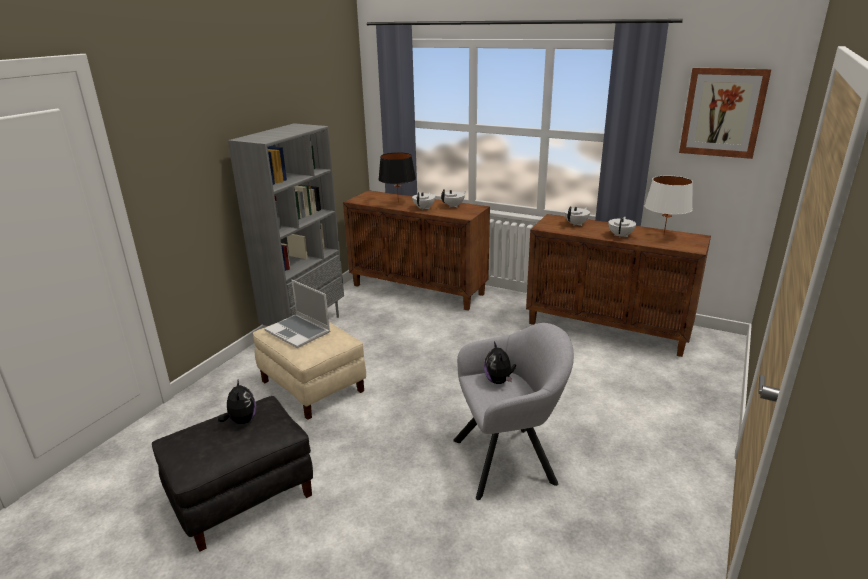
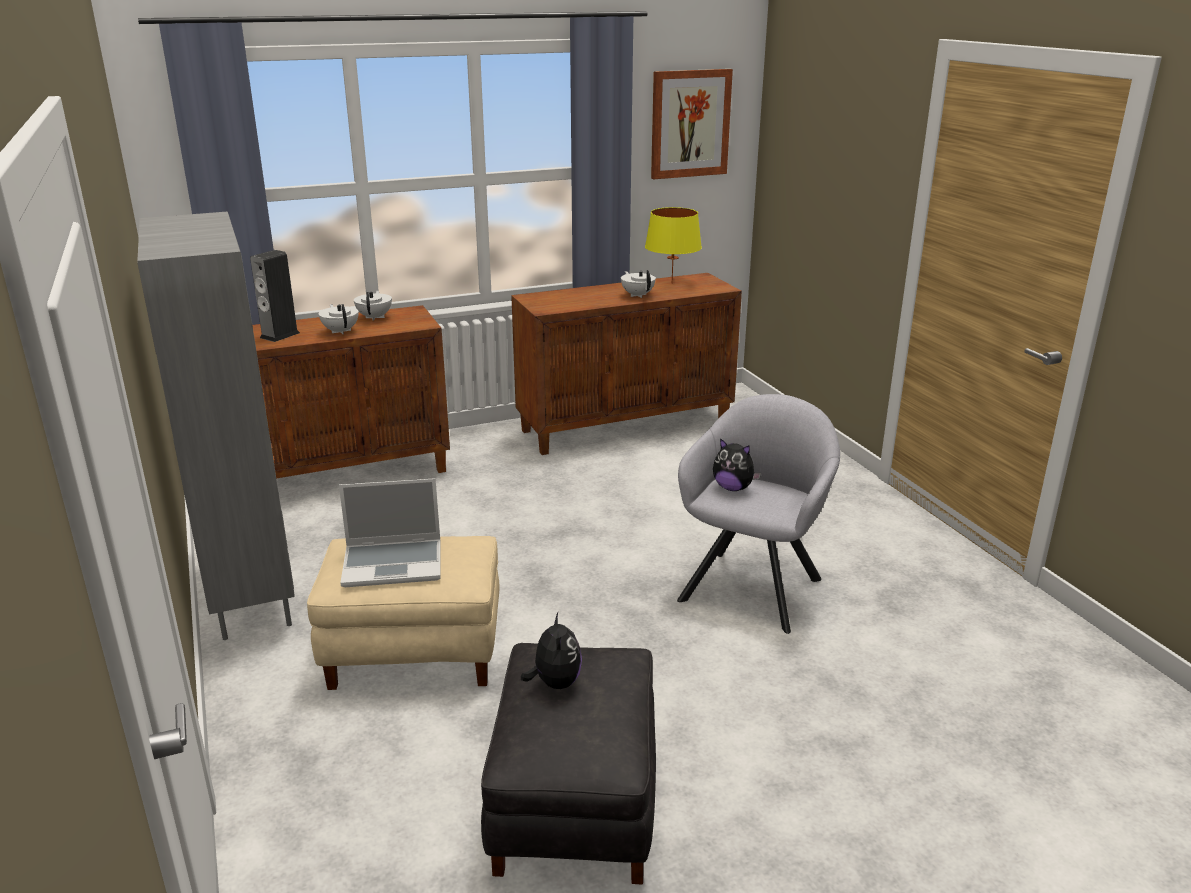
camera: 50 degrees left, 0 degrees up
plush toy [218,378,256,424] -> plush toy turned 60 degrees clockwise [521,613,582,689]
black table lamp [378,152,416,203] -> speaker [250,250,300,342]
white teapot [564,206,590,226] -> none
white table lamp [645,175,693,234] -> yellow table lamp [645,207,702,284]

